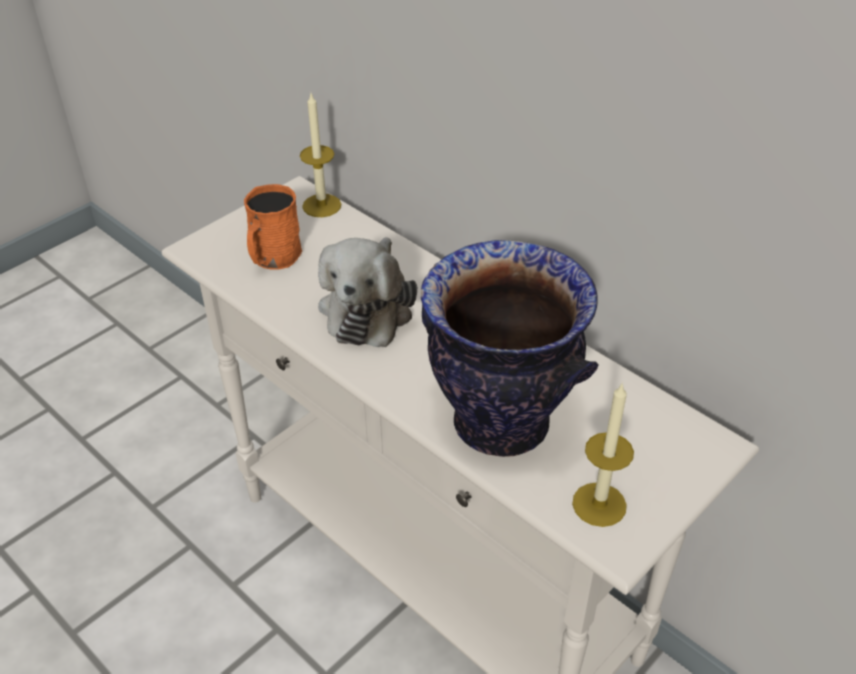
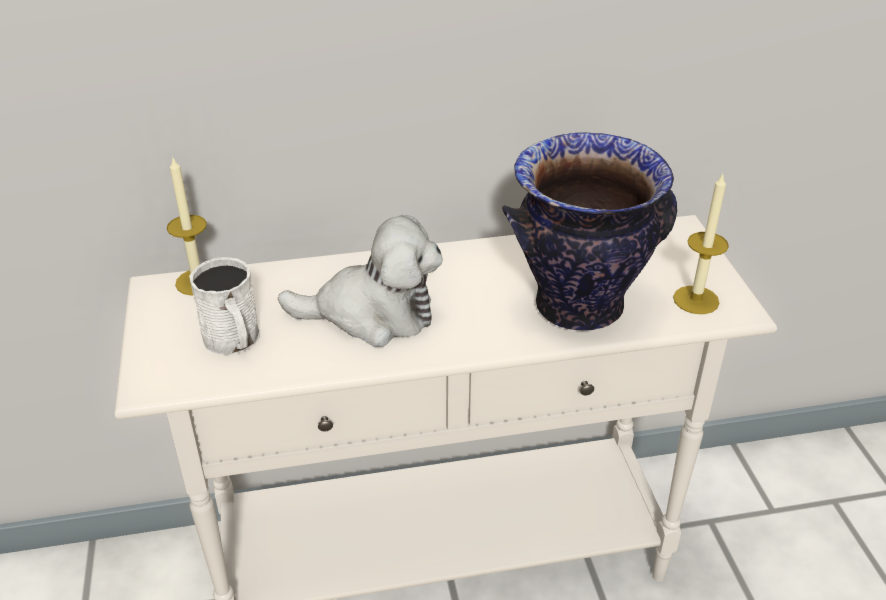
camera: 55 degrees left, 5 degrees down
orange mug [244,184,302,269] -> white mug [189,257,259,355]
plush toy [318,237,417,347] -> plush toy turned 45 degrees counterclockwise [278,215,443,347]

